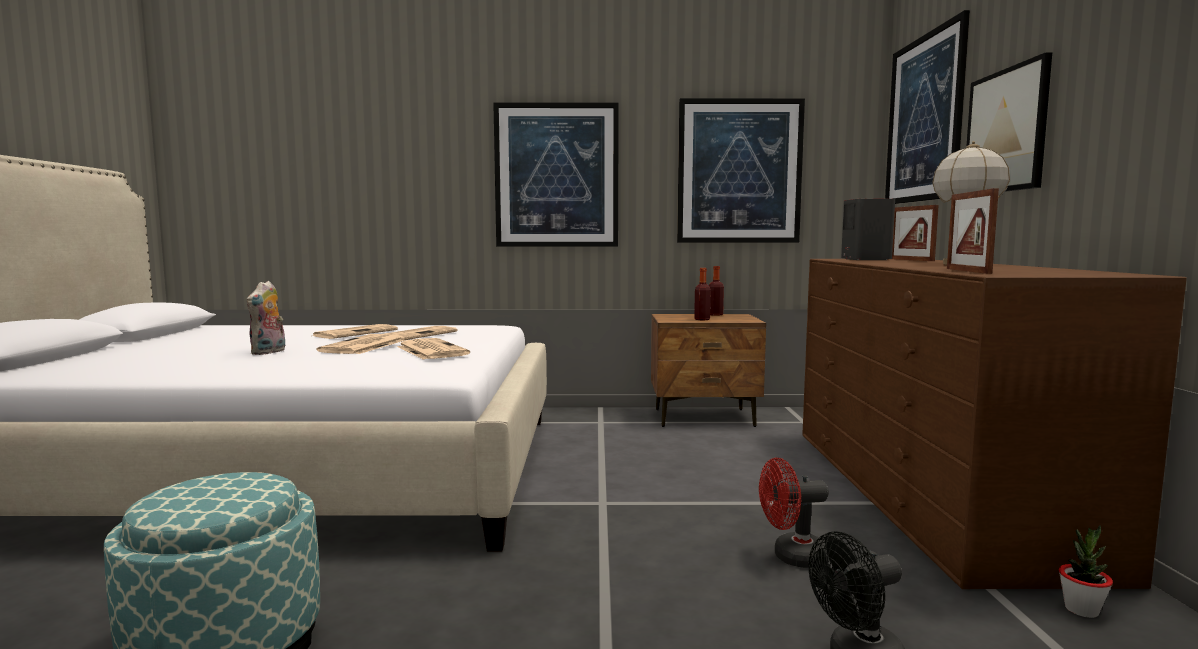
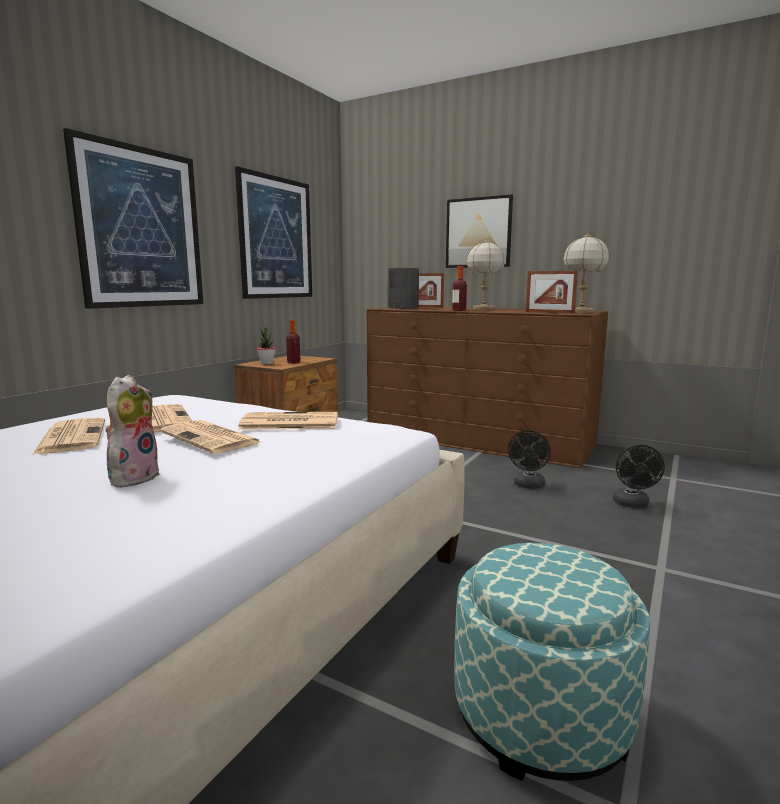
camera: 60 degrees left, 5 degrees up
plush toy [247,281,285,355] -> plush toy turned 120 degrees counterclockwise [106,375,160,488]
bottle [709,266,724,316] -> bottle moved to [452,266,467,311]
red fan [759,458,830,568] -> black fan [508,430,551,489]
picture [885,10,970,204] -> none
potted plant [1059,525,1113,618] -> potted plant moved to [257,327,276,365]
none -> table lamp [563,233,609,313]

